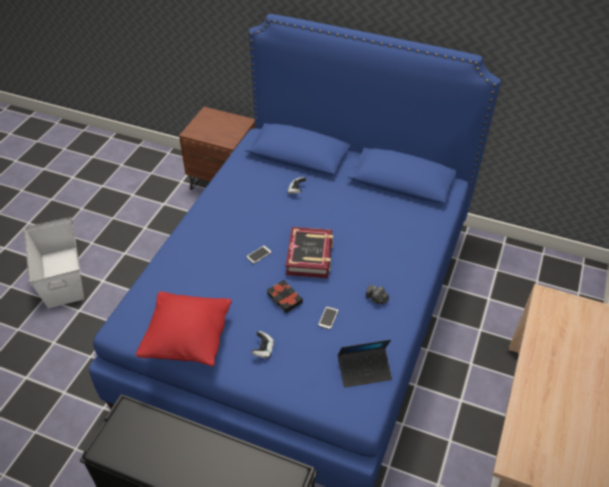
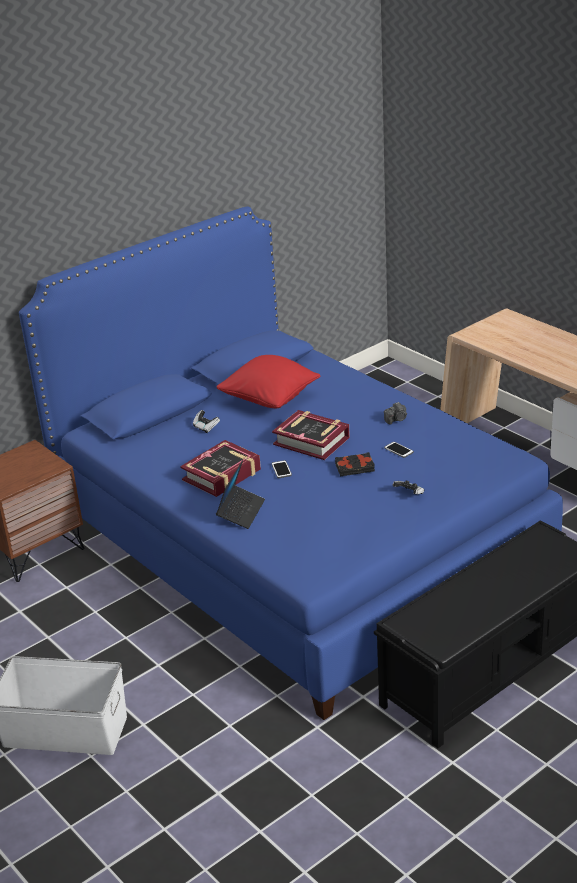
camera: 60 degrees left, 15 degrees down
red pillow [136,291,232,366] -> red pillow moved to [216,355,320,408]
laptop [338,340,392,388] -> laptop moved to [216,460,265,529]
none -> book [180,440,261,497]

